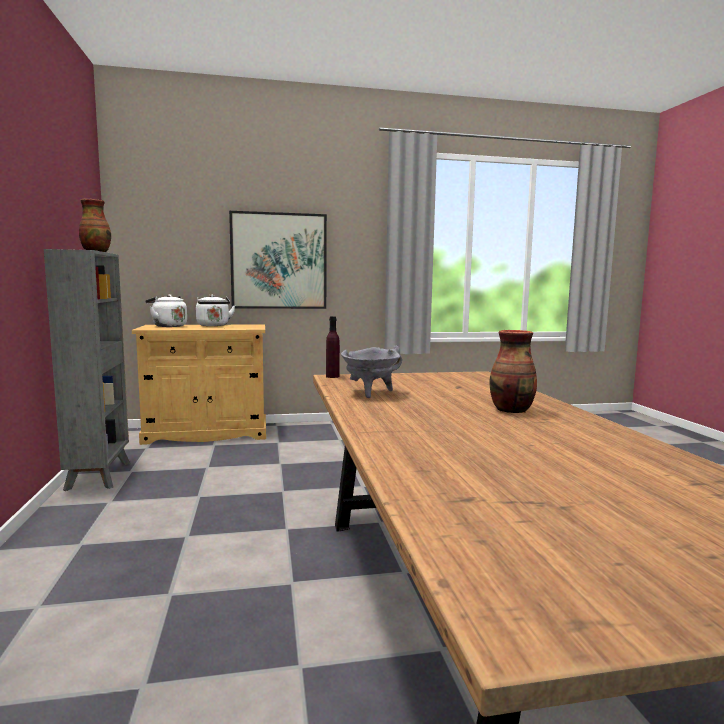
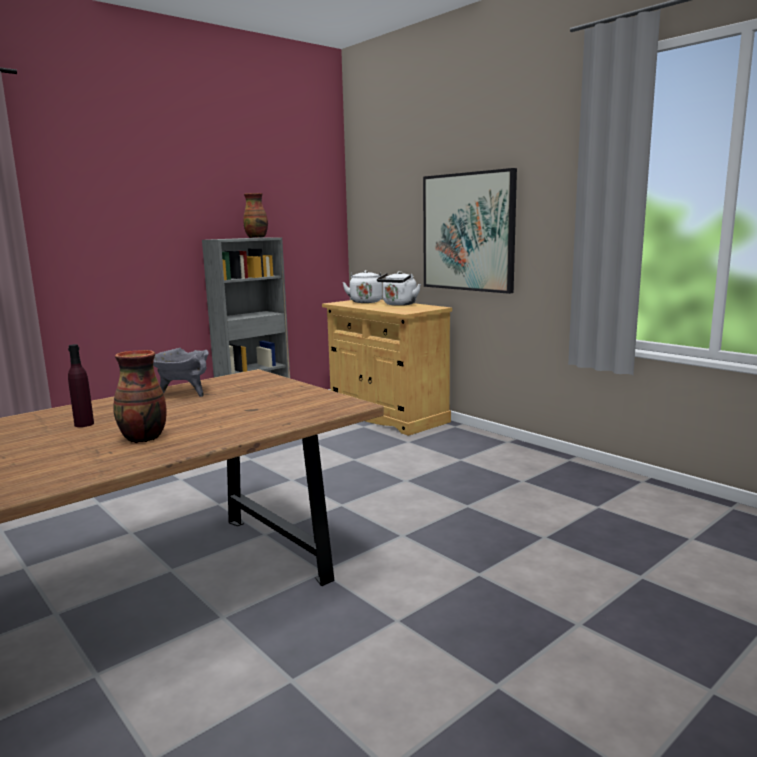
camera: 60 degrees right, 5 degrees up
purple bottle [326,316,340,378] -> purple bottle moved to [68,344,94,427]

